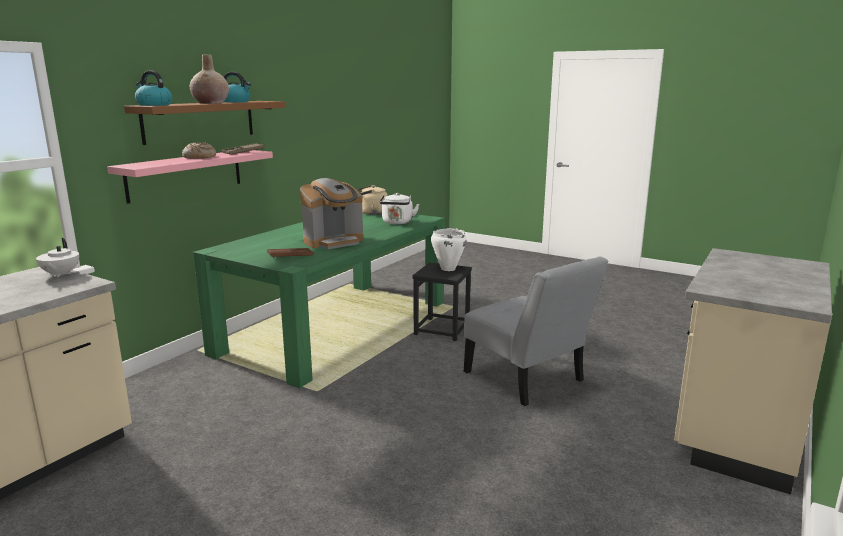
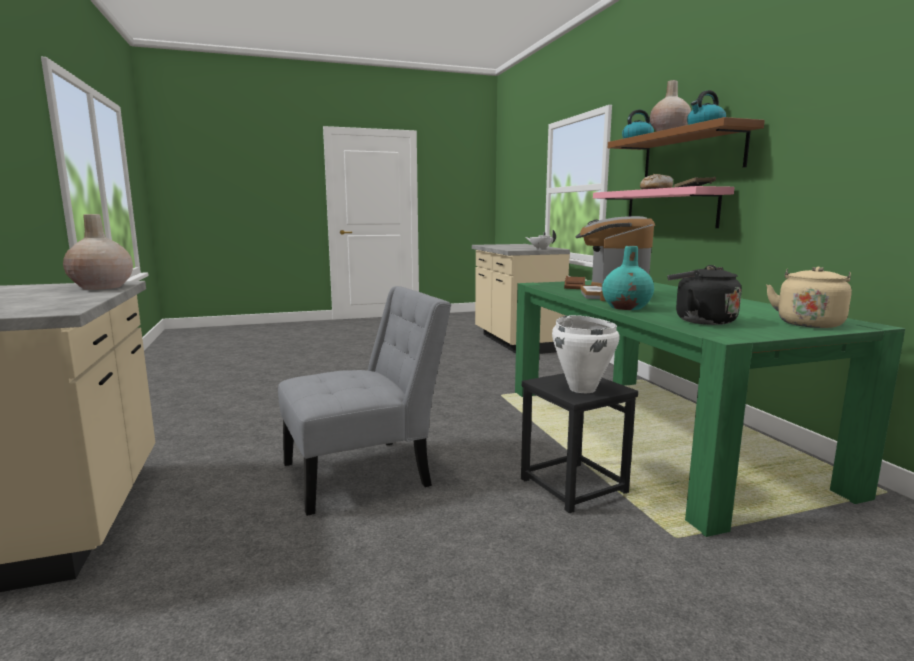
camera: 130 degrees right, 5 degrees down
white kettle [379,193,419,225] -> black kettle [667,265,742,325]
grey chair [464,256,608,406] -> grey chair turned 150 degrees clockwise [278,286,451,516]
none -> beige vase [63,214,133,290]
none -> turquoise vase [602,246,654,310]

